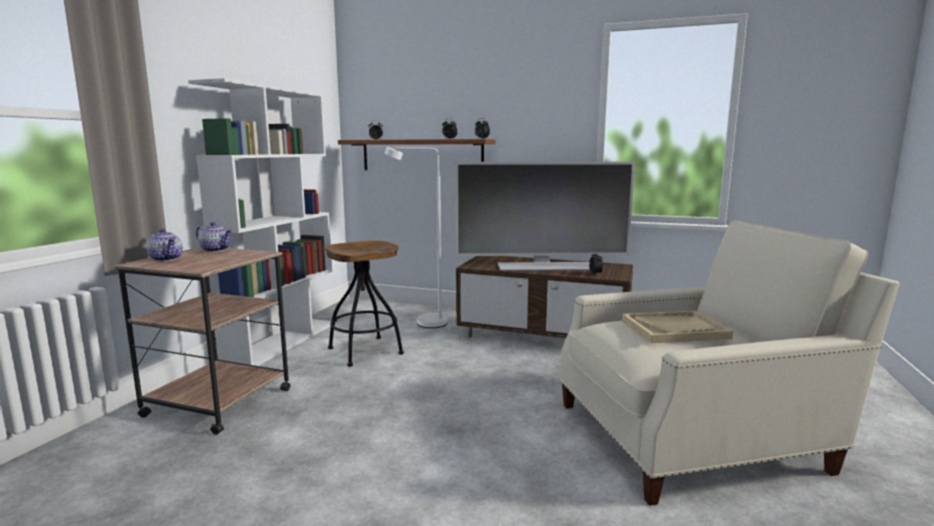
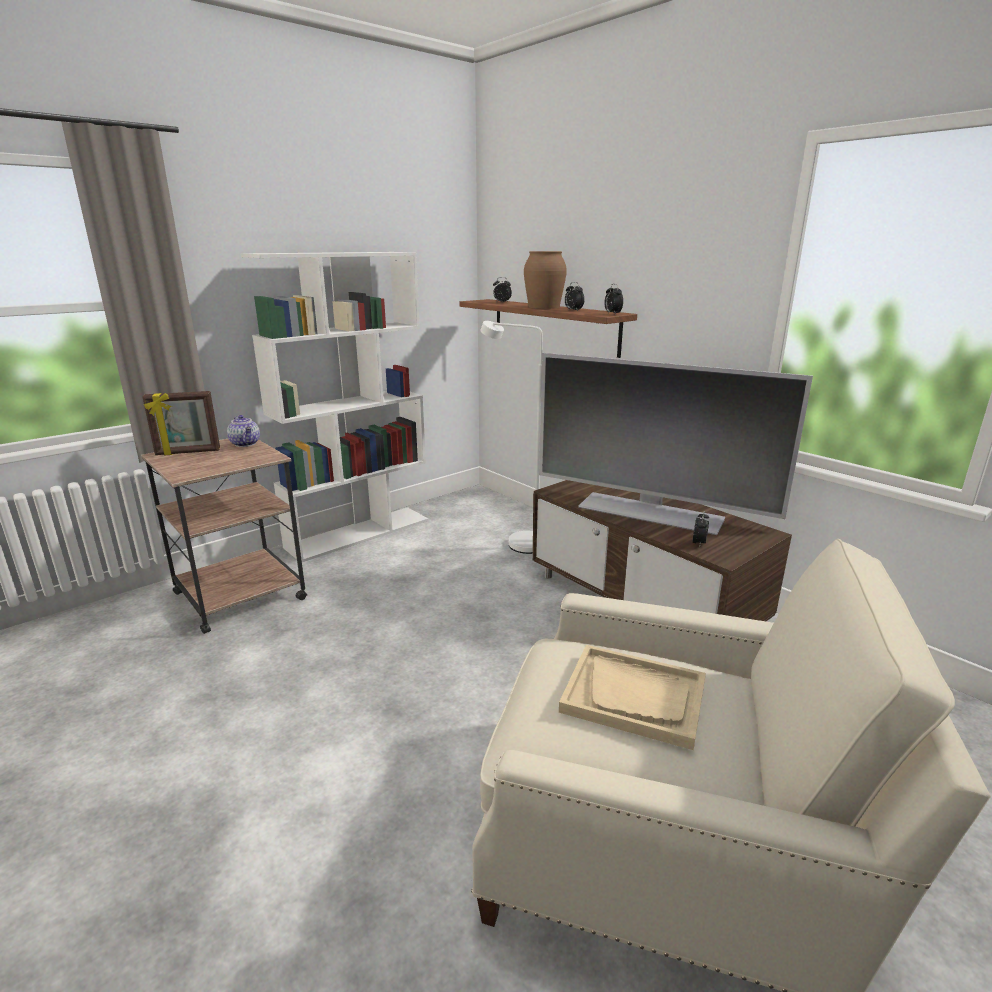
camera: 30 degrees right, 10 degrees up
teapot [146,229,183,262] -> picture frame [142,391,220,455]
brown stool [324,240,404,367] -> none
none -> brown vase [524,251,567,309]

